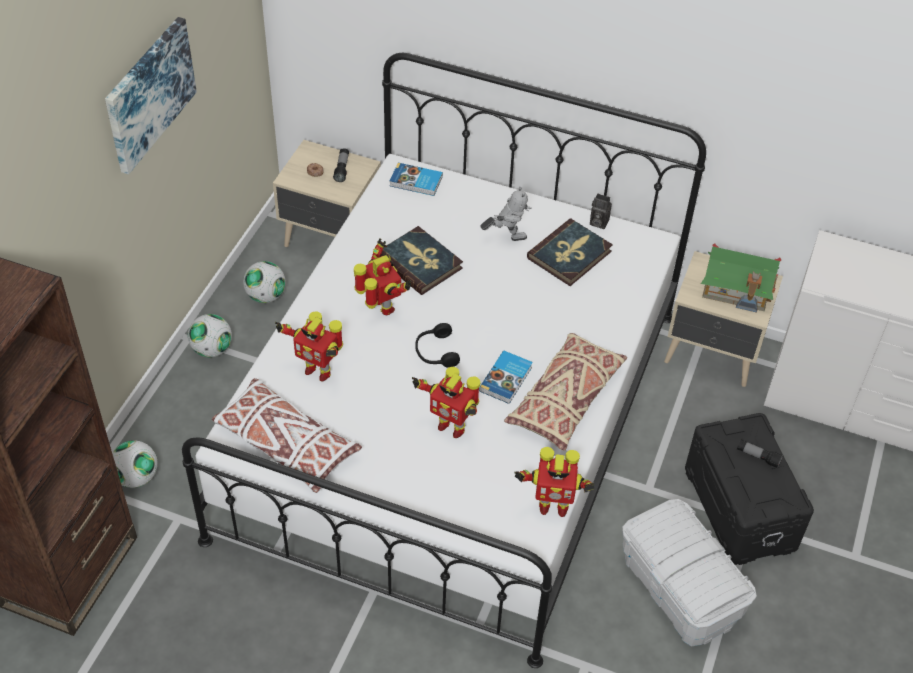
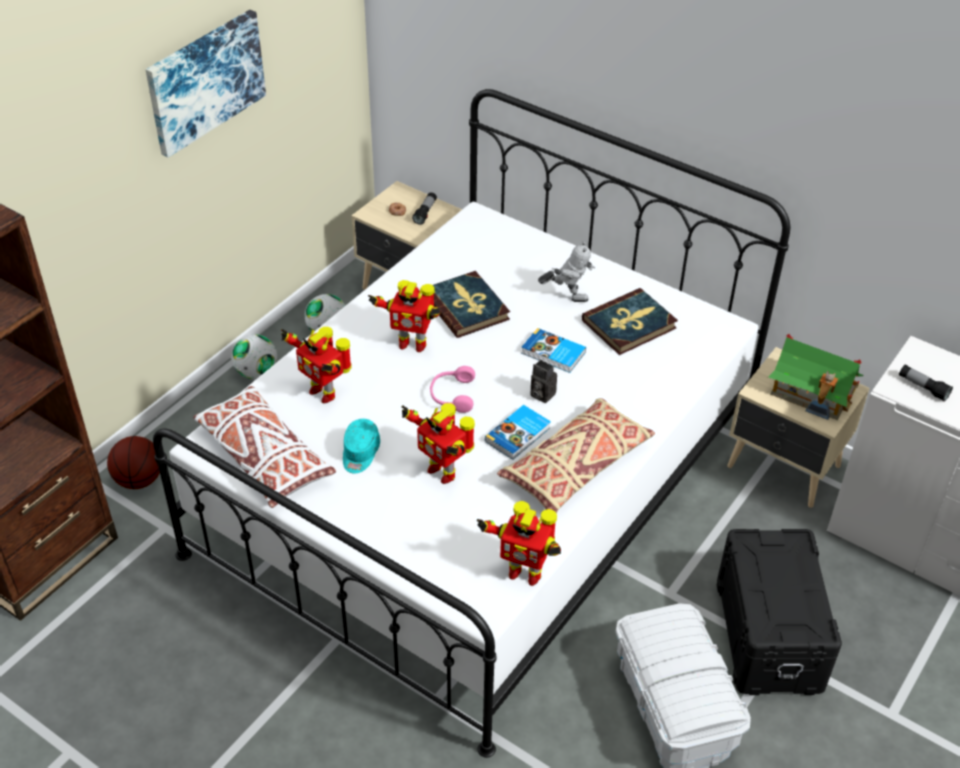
camera: 15 degrees right, 5 degrees down
football [112,440,158,488] -> basketball [107,436,160,489]
toy robot [354,238,411,315] -> toy robot turned 120 degrees clockwise [368,280,441,352]
book [389,163,443,196] -> book moved to [521,328,586,373]
black headphones [415,323,460,368] -> pink headphones [430,366,475,413]
camera [590,194,612,229] -> camera moved to [531,360,557,403]
flashlight [737,440,784,469] -> flashlight moved to [899,364,953,402]
none -> turquoise cap [343,419,380,474]

